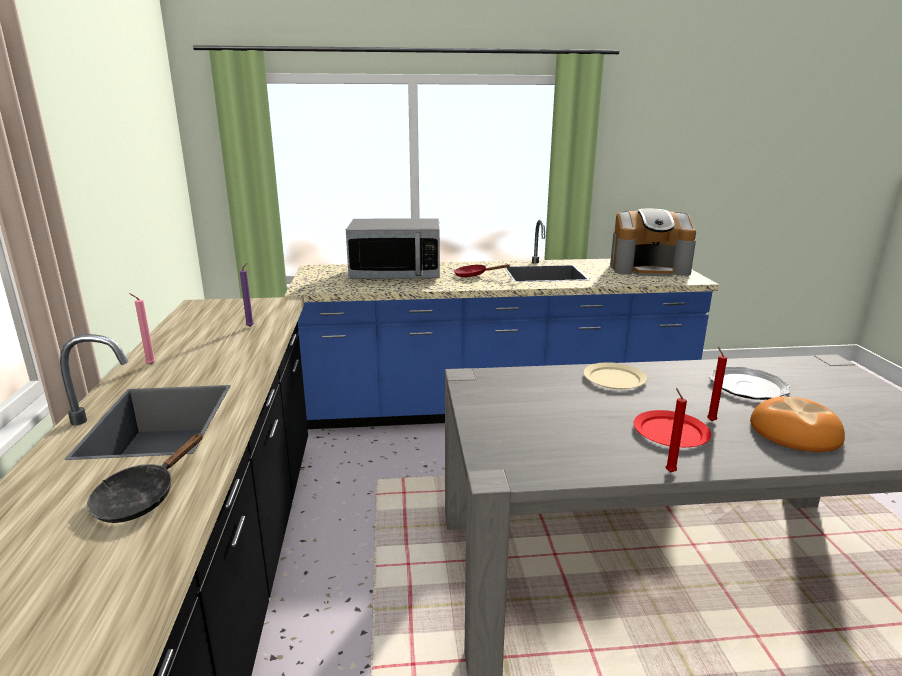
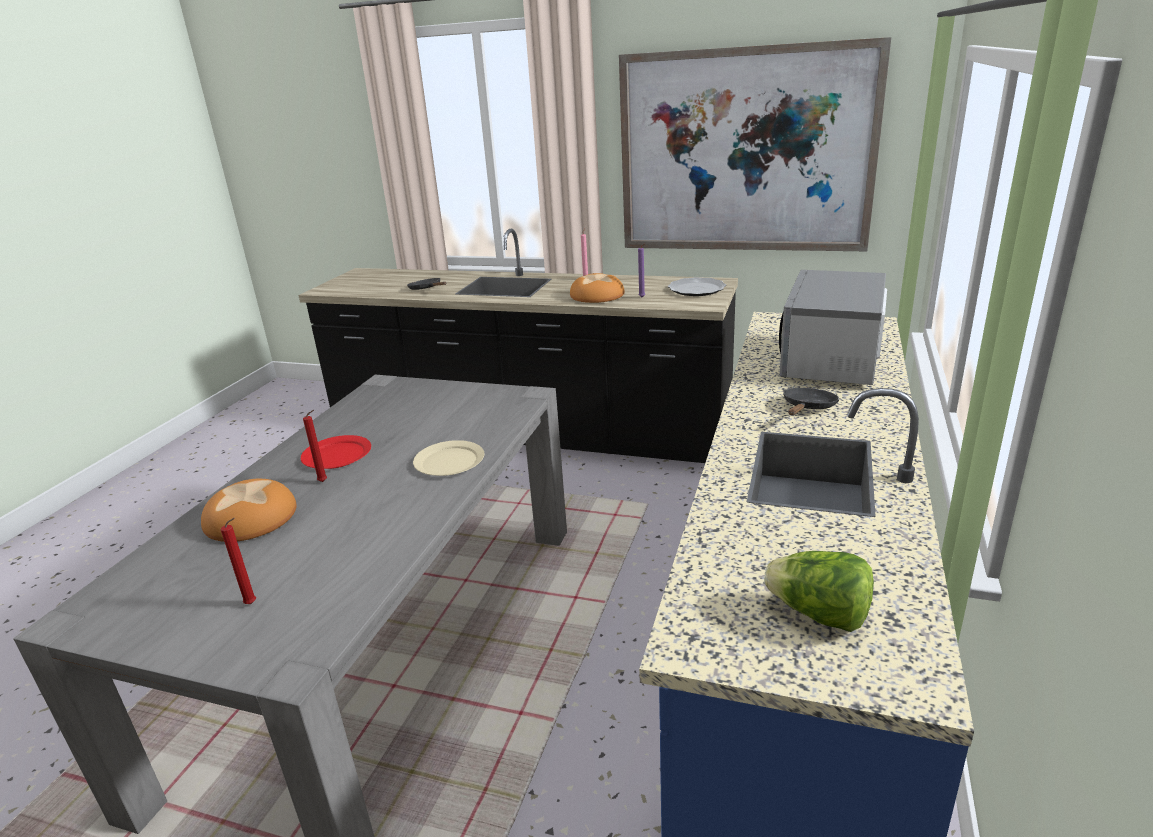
camera: 115 degrees right, 5 degrees up
red frying pan [454,264,510,277] -> black frying pan [784,388,839,415]
coffee machine [610,209,696,276] -> lettuce [764,551,874,632]
red candle [665,388,687,472] -> red candle moved to [221,518,256,604]
plate [709,367,790,400] -> plate moved to [668,277,726,296]
none -> bread [570,273,625,303]
none -> picture [619,37,892,251]

